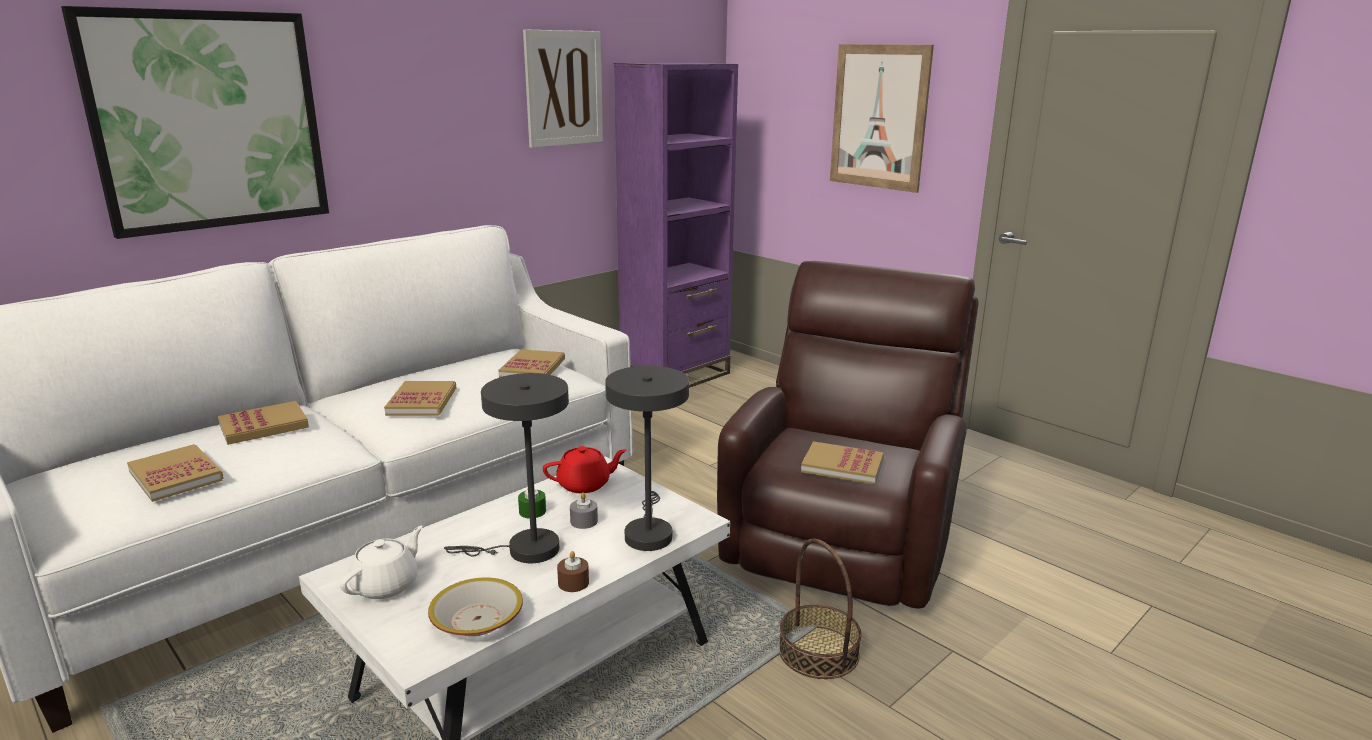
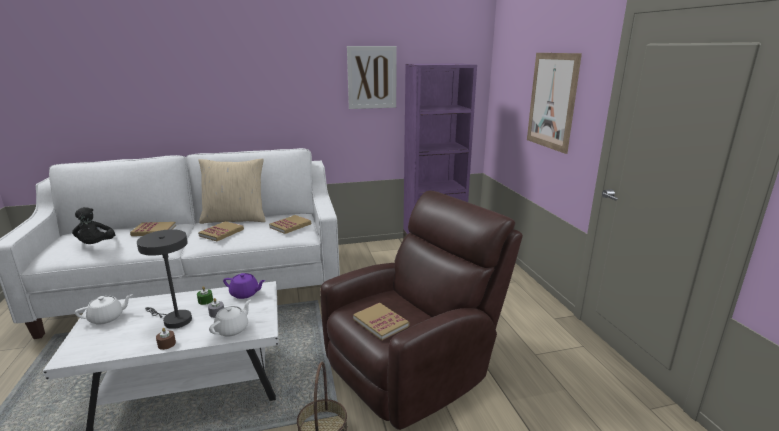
camera: 30 degrees right, 0 degrees up
picture [61,6,329,239] -> none
book [127,444,224,502] -> black plush toy [72,207,116,244]
bowl [428,578,523,636] -> none
red teapot [543,446,627,493] -> purple teapot [223,273,266,299]
grey table lamp [605,366,689,551] -> white teapot [209,299,251,337]
none -> beige pillow [199,158,266,224]

